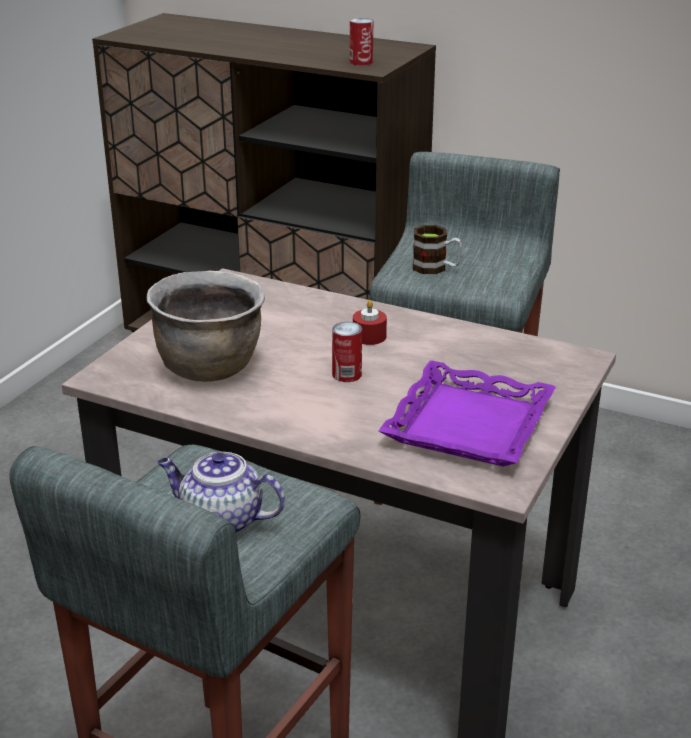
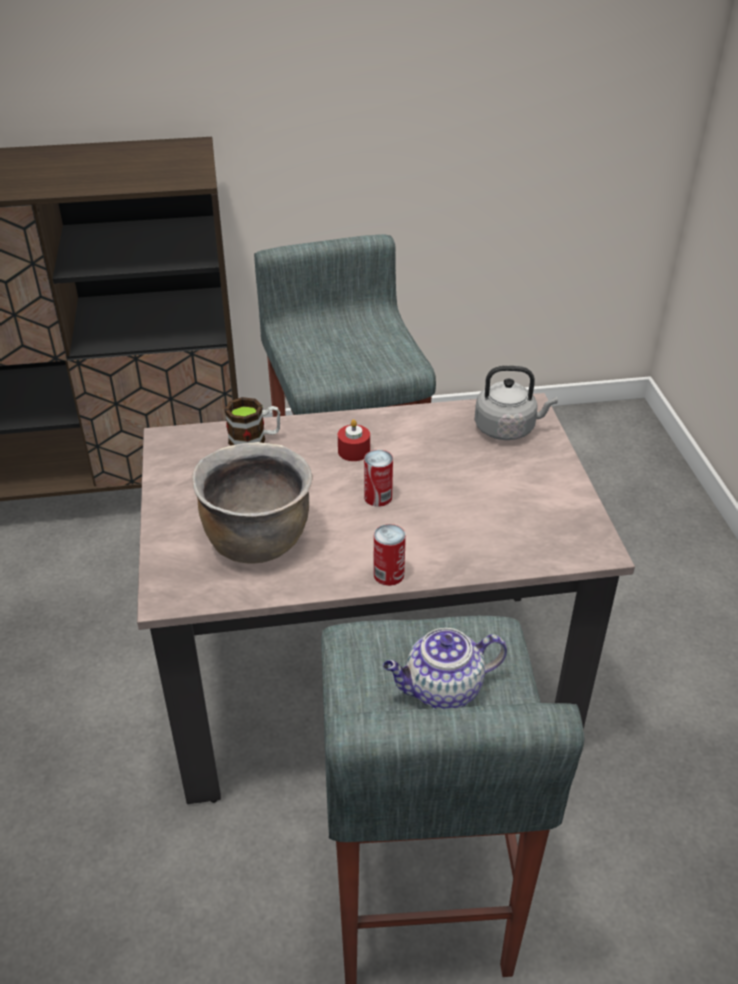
camera: 35 degrees left, 10 degrees up
can [350,18,373,66] -> can moved to [373,524,406,586]
purple tray [379,361,556,467] -> none
mug [413,225,462,274] -> mug moved to [225,397,280,446]
none -> grey kettle [474,366,558,440]

